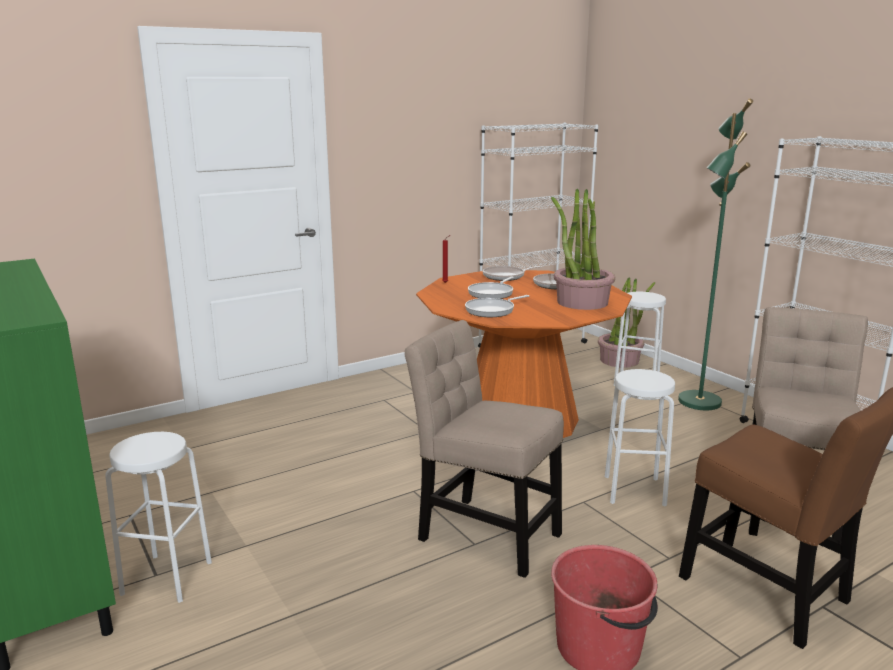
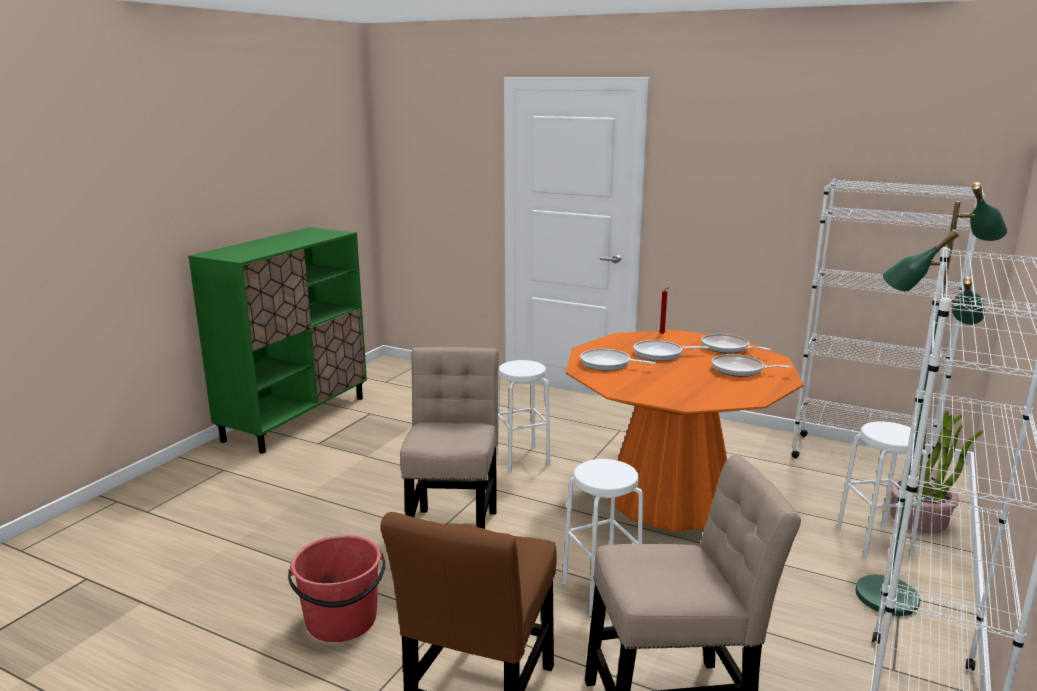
camera: 60 degrees right, 0 degrees up
white stool [105,432,212,603] -> white stool moved to [496,360,551,473]
potted plant [551,189,615,310] -> none

